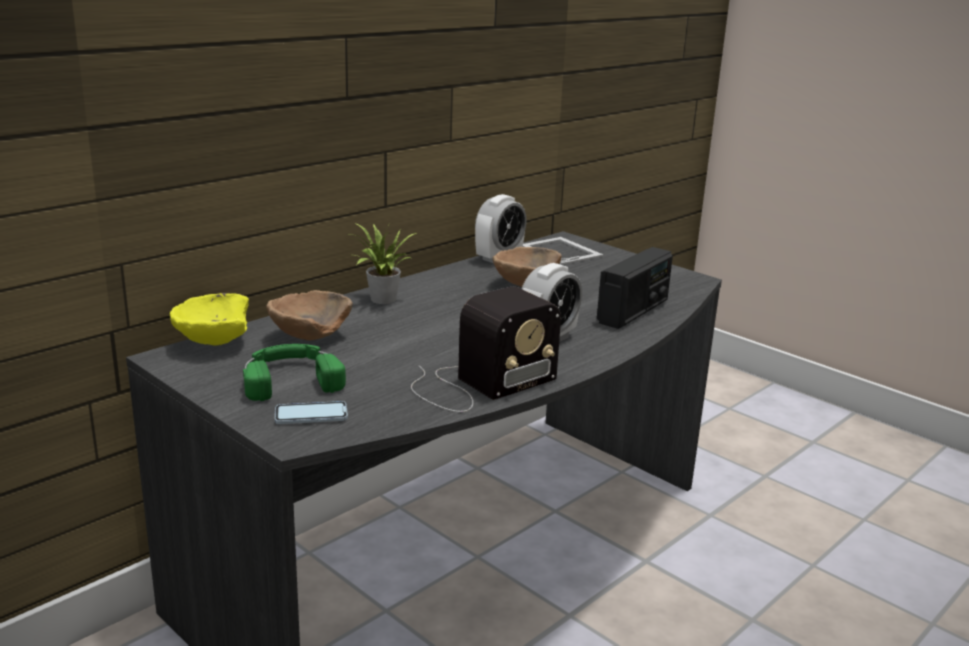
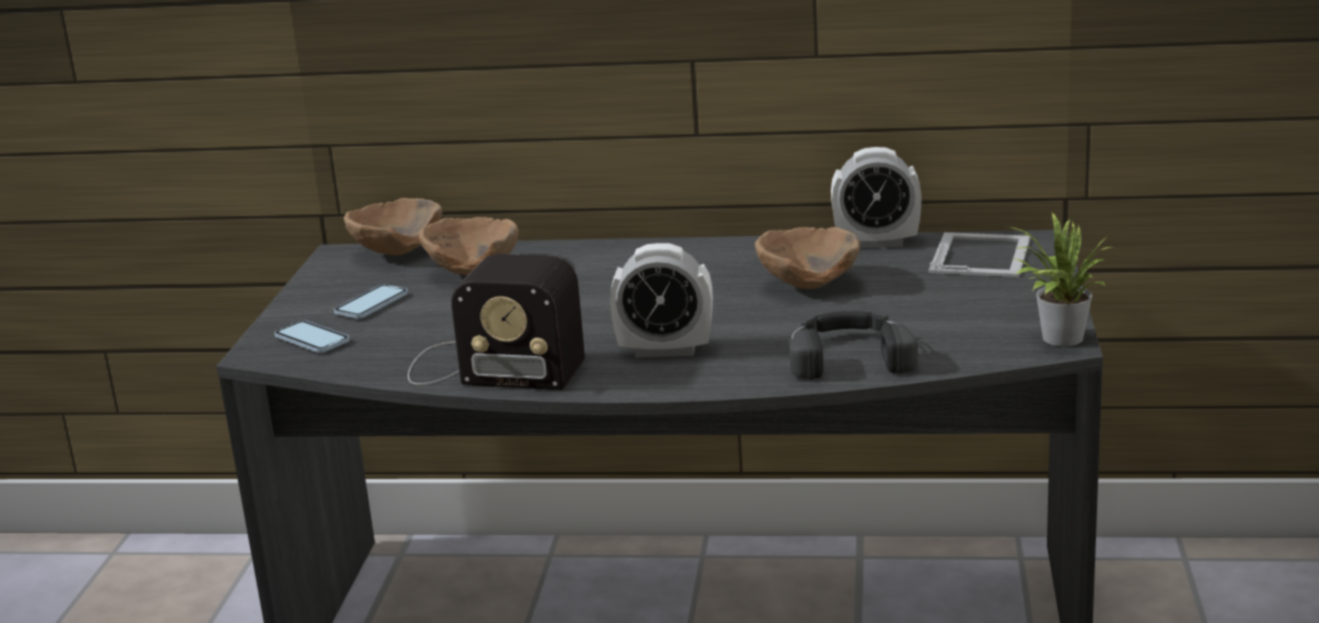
camera: 55 degrees right, 0 degrees up
yellow bowl [170,293,249,345] -> brown bowl [344,198,442,256]
green headphones [243,344,346,401] -> phone [334,284,408,319]
potted plant [353,223,417,304] -> potted plant moved to [1009,213,1113,346]
radio [597,247,673,329] -> black headphones [789,310,918,380]

